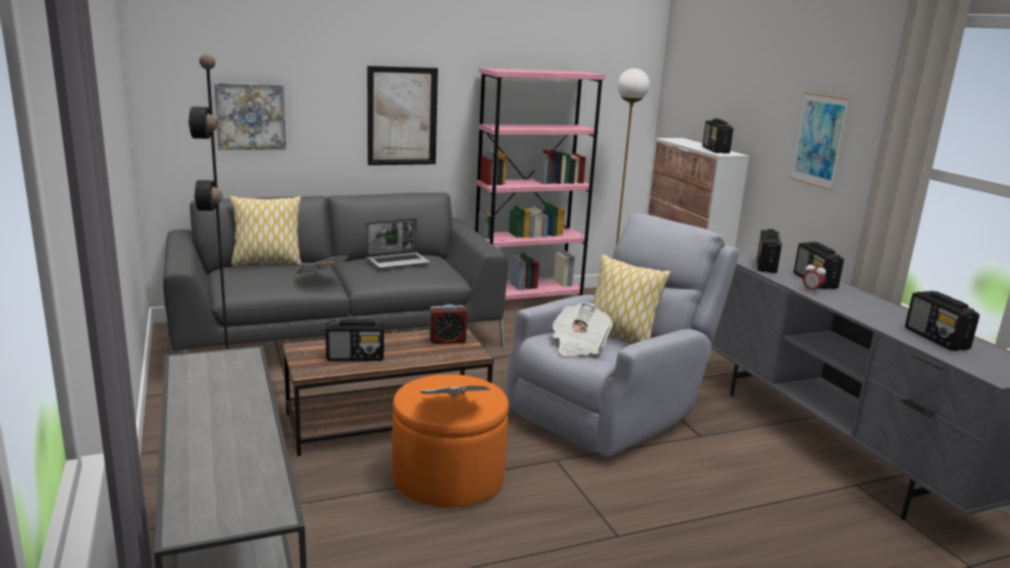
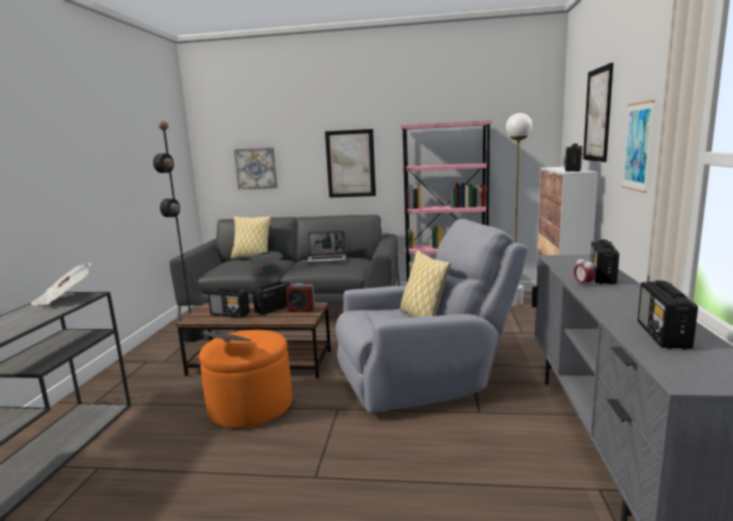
camera: 30 degrees right, 5 degrees down
newspaper [552,302,613,356] -> newspaper moved to [31,263,92,306]
radio [757,229,782,273] -> radio moved to [253,281,291,315]
none -> picture [583,63,613,162]

